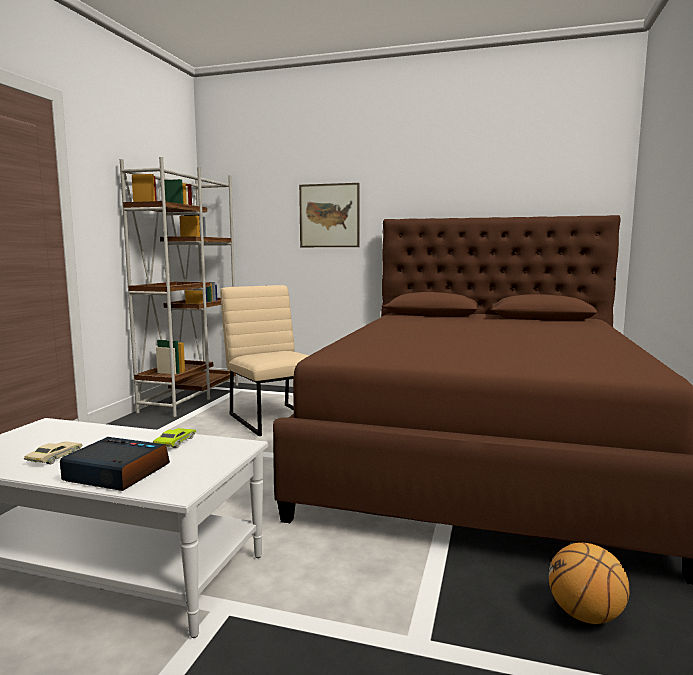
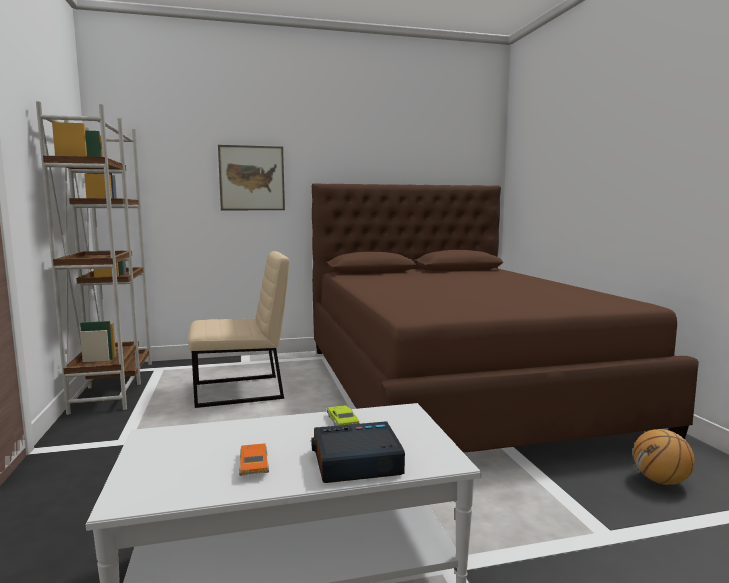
camera: 30 degrees left, 0 degrees up
beige toy car [24,441,83,464] -> orange toy car [239,443,269,476]
beige chair [220,285,309,436] -> beige chair turned 135 degrees clockwise [188,251,290,408]

